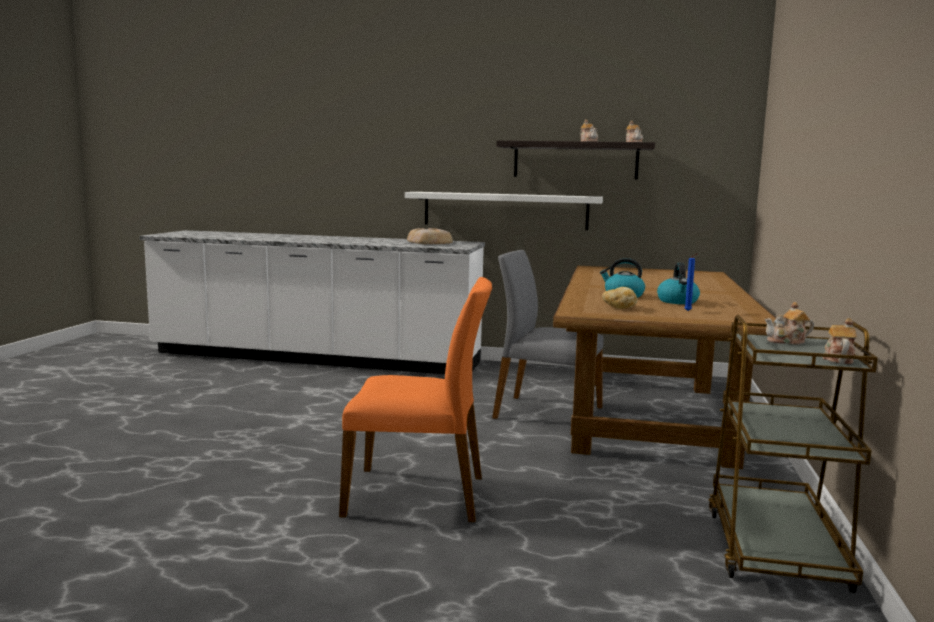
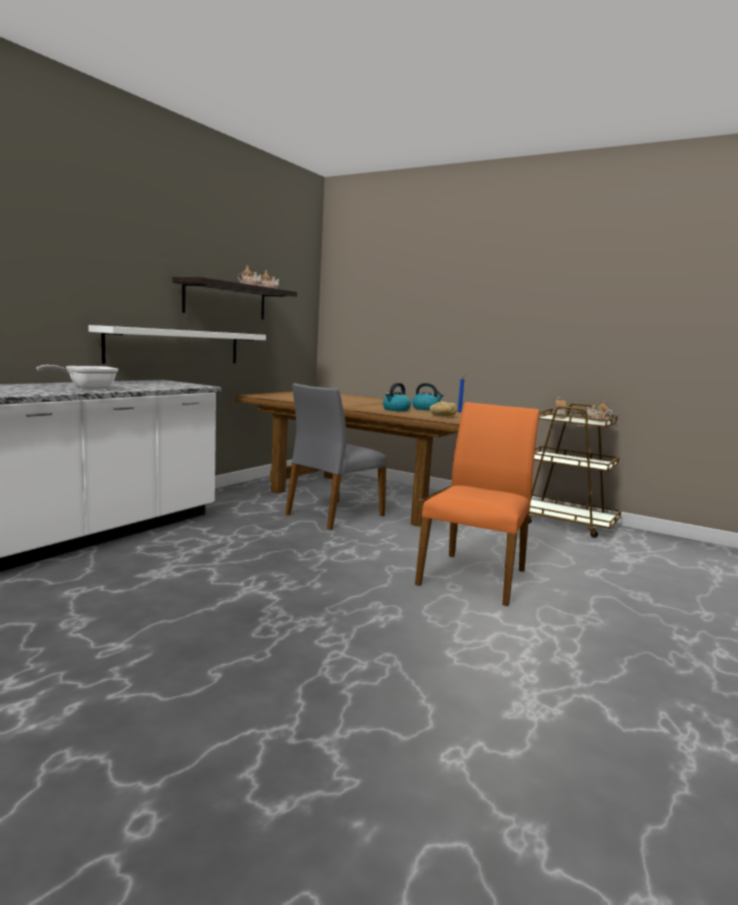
camera: 70 degrees left, 0 degrees up
bread [407,228,453,244] -> none
none -> frying pan [36,365,118,390]

